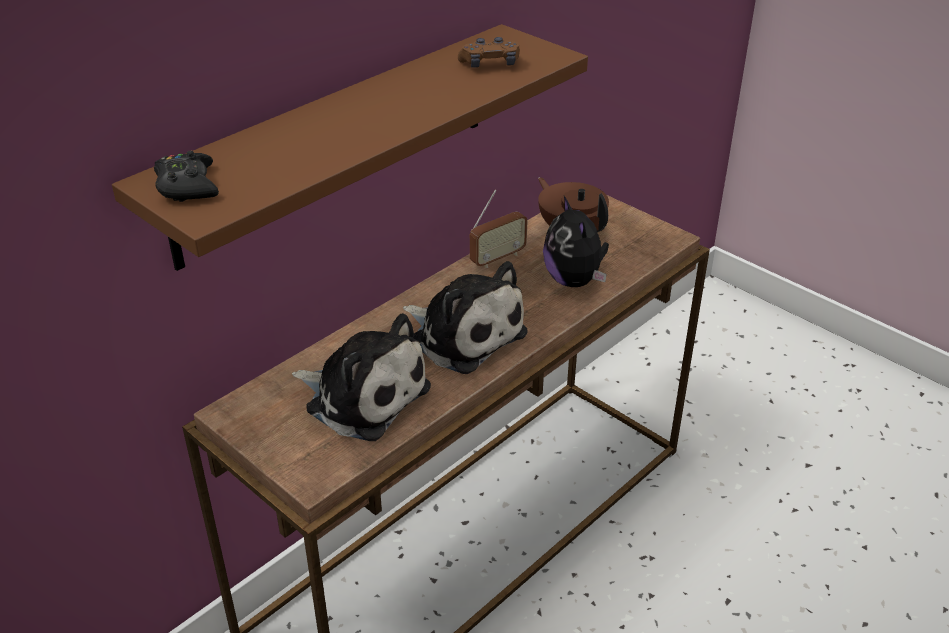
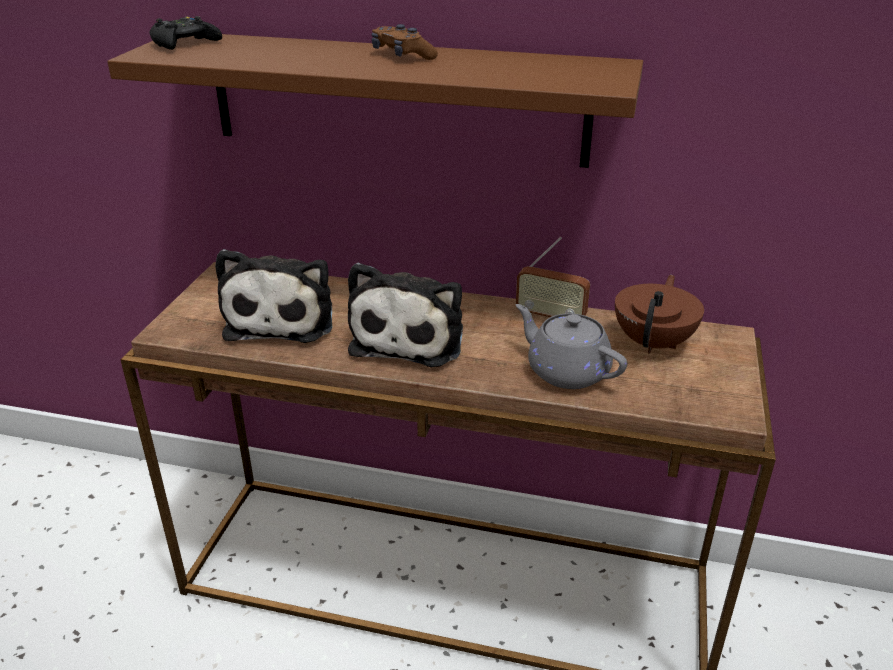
camera: 60 degrees right, 5 degrees down
brown game controller [458,37,520,68] -> brown game controller moved to [372,24,438,60]
plush toy [543,196,609,287] -> grey teapot [516,304,627,389]

